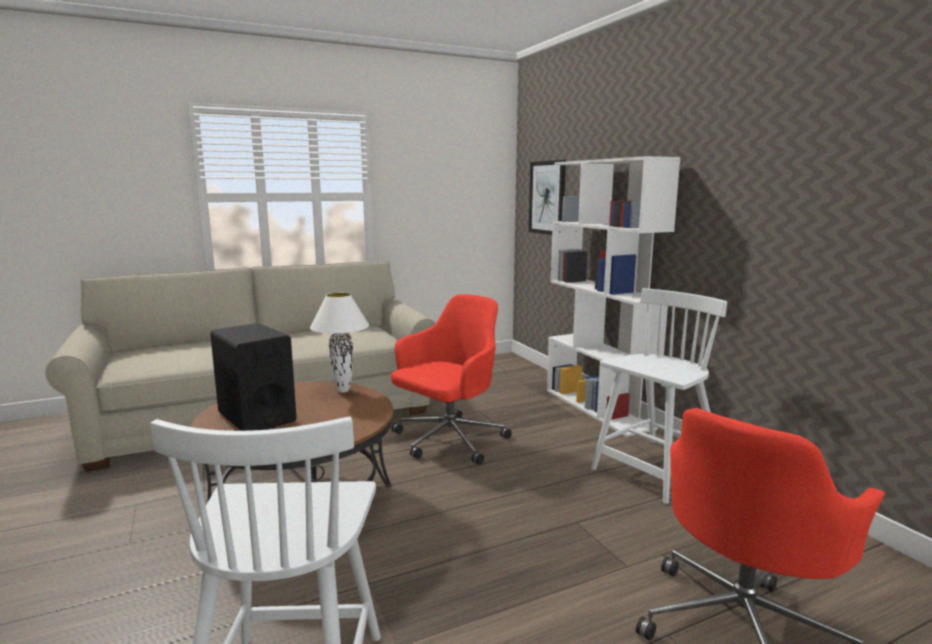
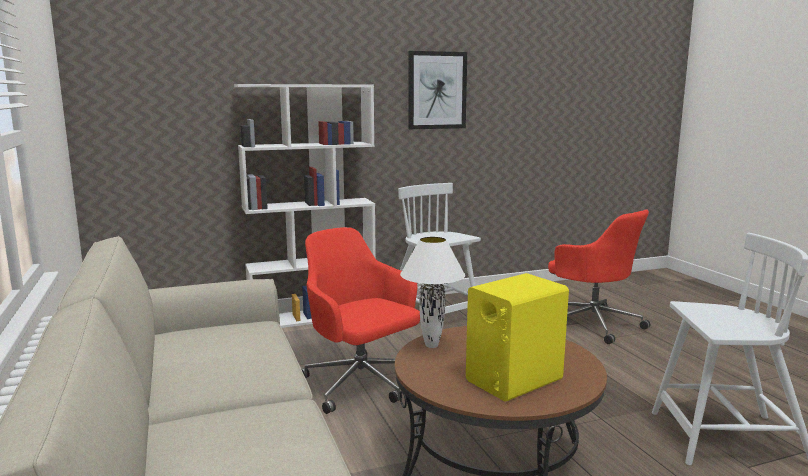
camera: 85 degrees left, 0 degrees up
black speaker [210,323,297,431] -> yellow speaker [466,273,569,402]
picture [529,160,566,235] -> picture moved to [408,51,467,129]

